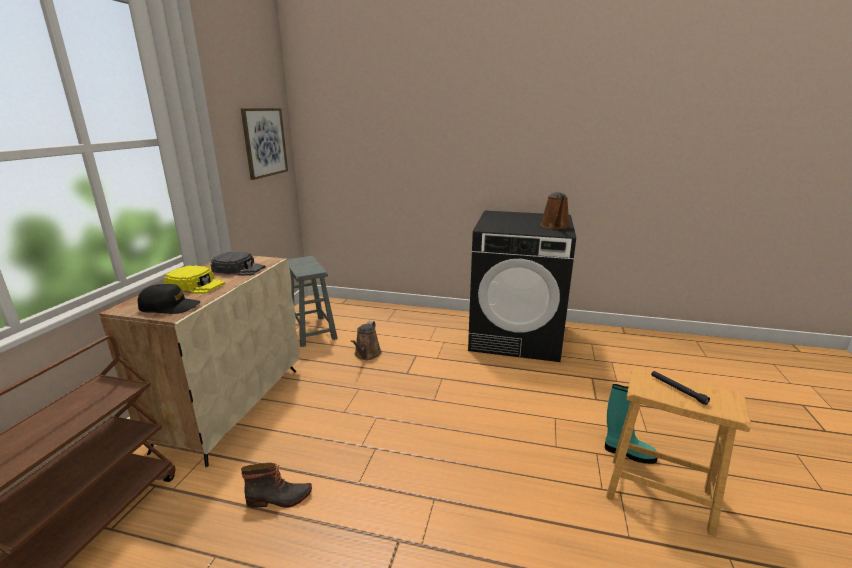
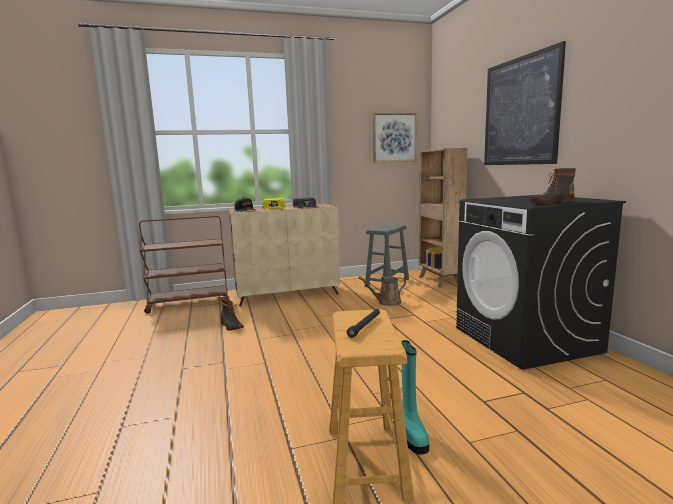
camera: 60 degrees right, 10 degrees down
brown watering can [541,192,570,229] -> boot [530,168,576,204]
none -> brown bookcase [419,148,468,287]
none -> picture [484,41,566,165]

